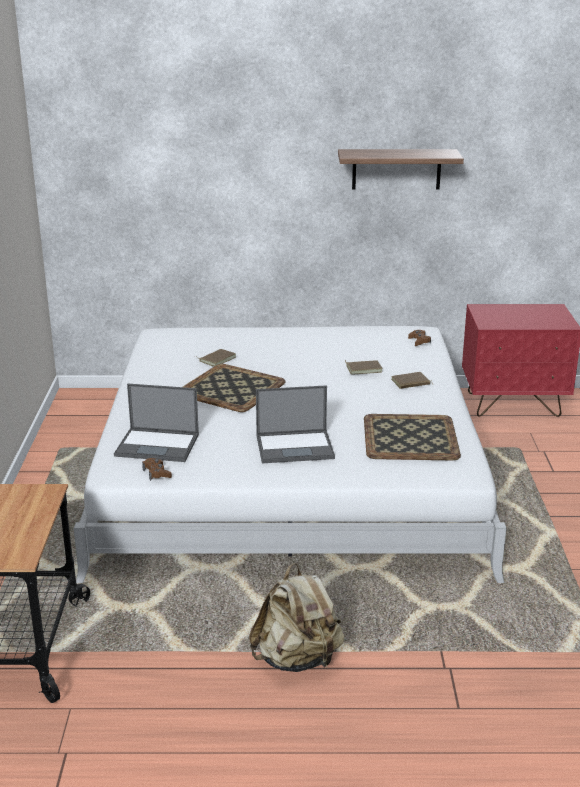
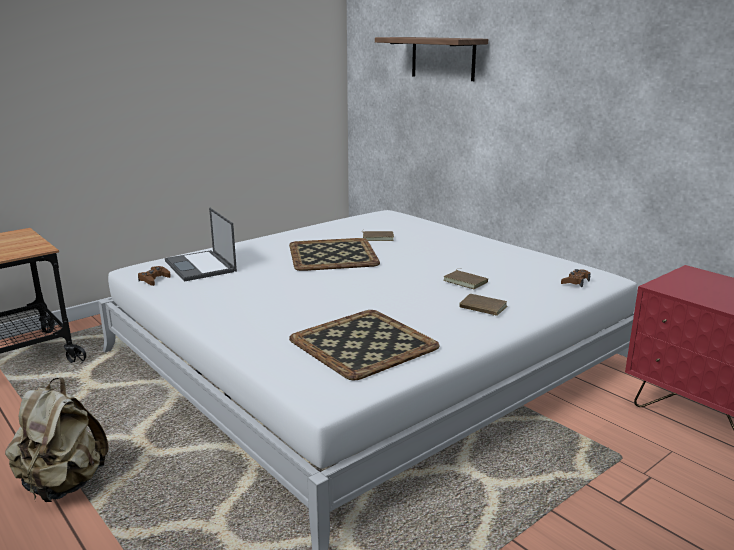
camera: 50 degrees right, 5 degrees down
laptop [256,385,335,463] -> none
shelf [338,149,464,190] -> shelf moved to [375,37,488,81]

